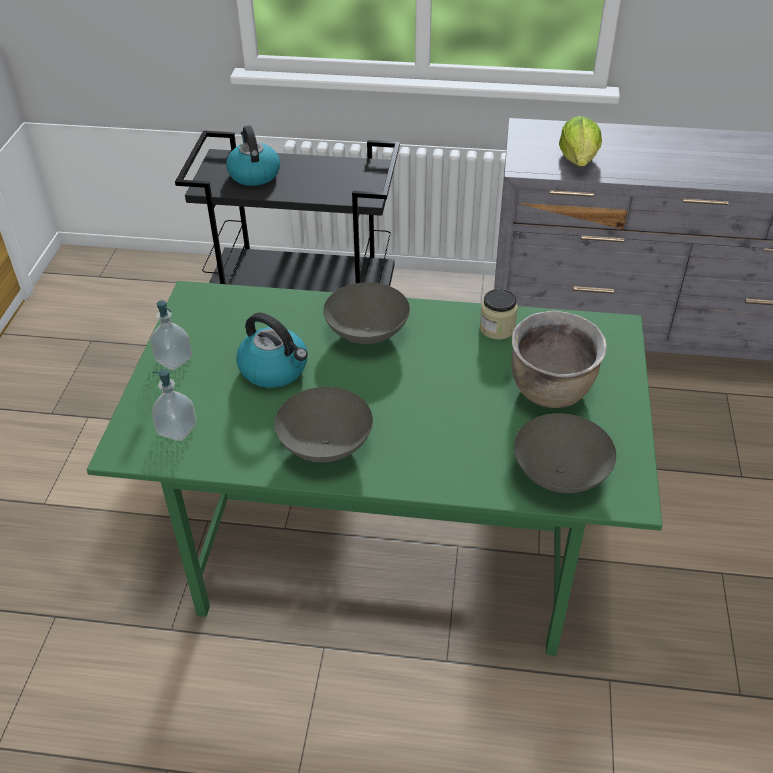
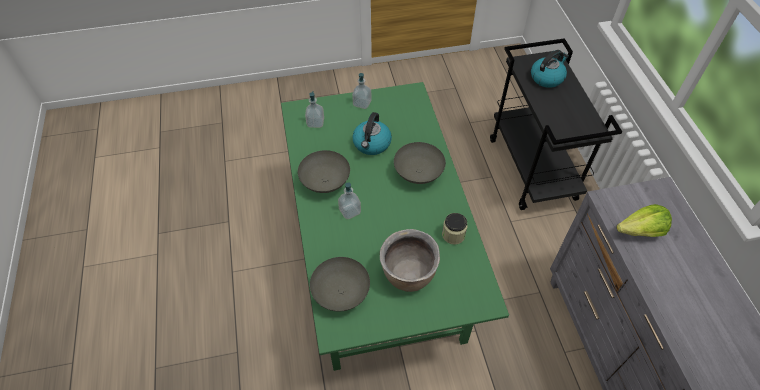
camera: 70 degrees right, 10 degrees up
none -> soap dispenser [338,183,361,219]

